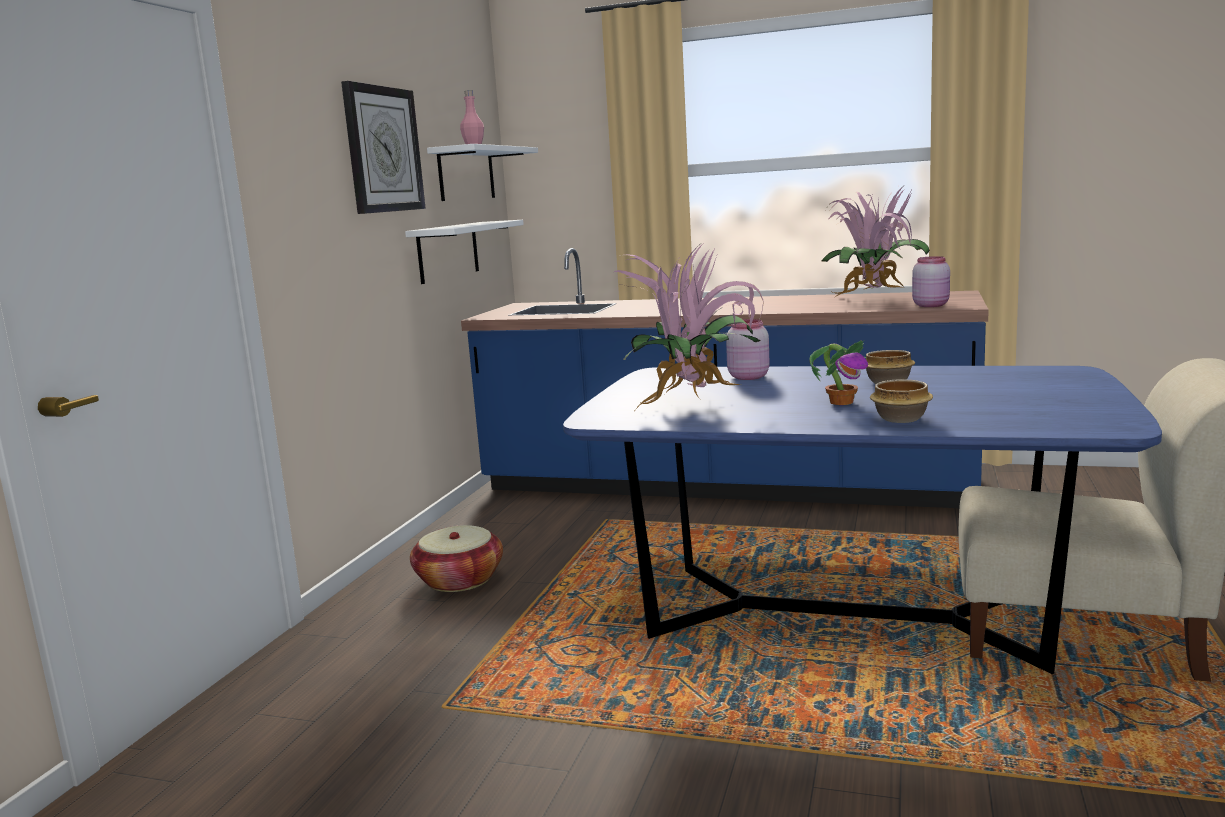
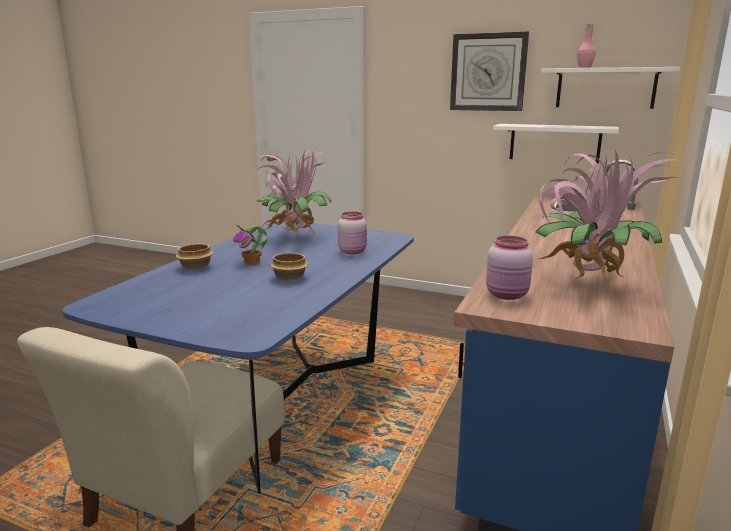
camera: 95 degrees right, 5 degrees up
basket [410,525,503,592] -> none

